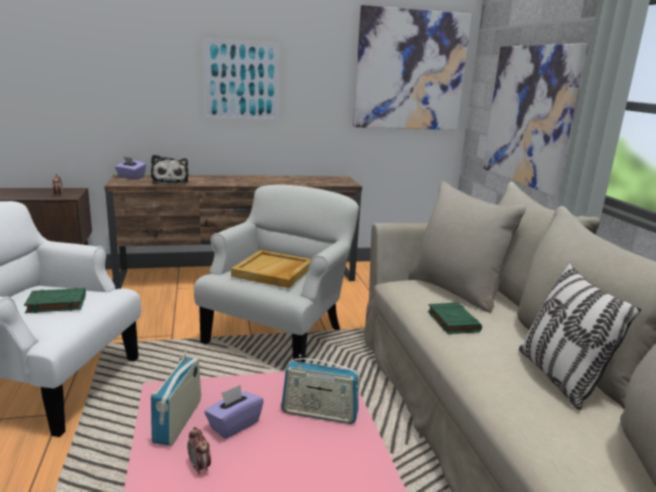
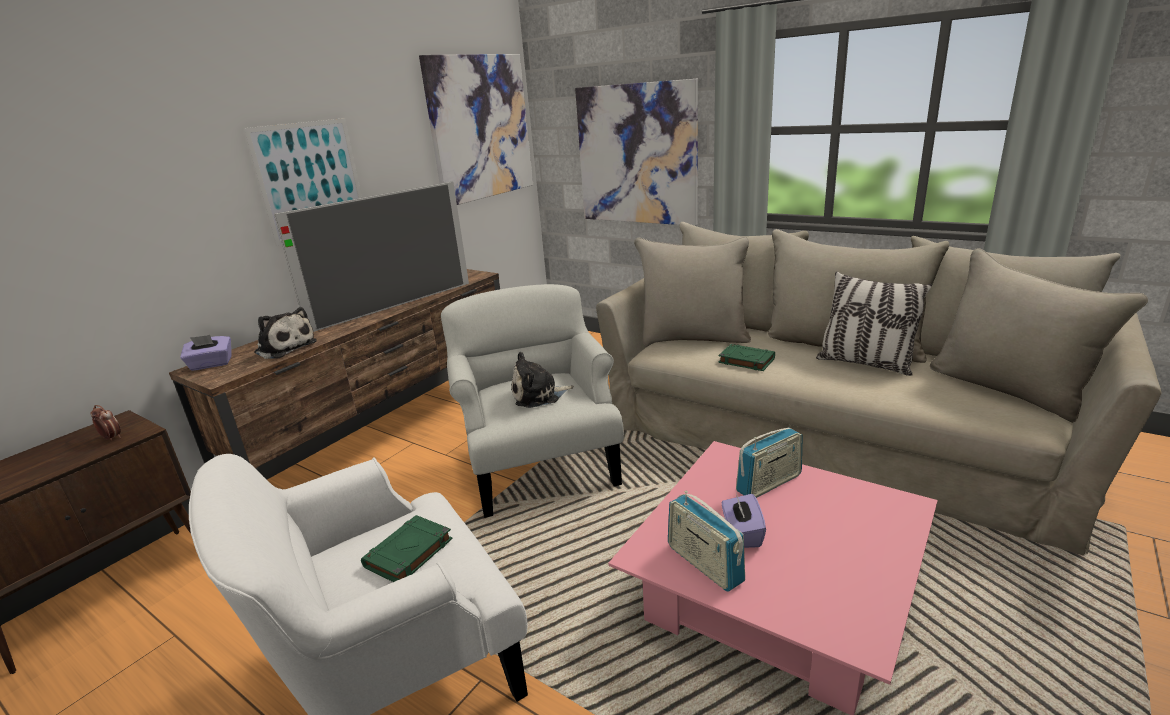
camera: 40 degrees left, 5 degrees up
alarm clock [187,427,211,475] -> none
beige tray [231,250,311,288] -> plush toy [511,352,574,408]
none -> television [274,182,469,332]

